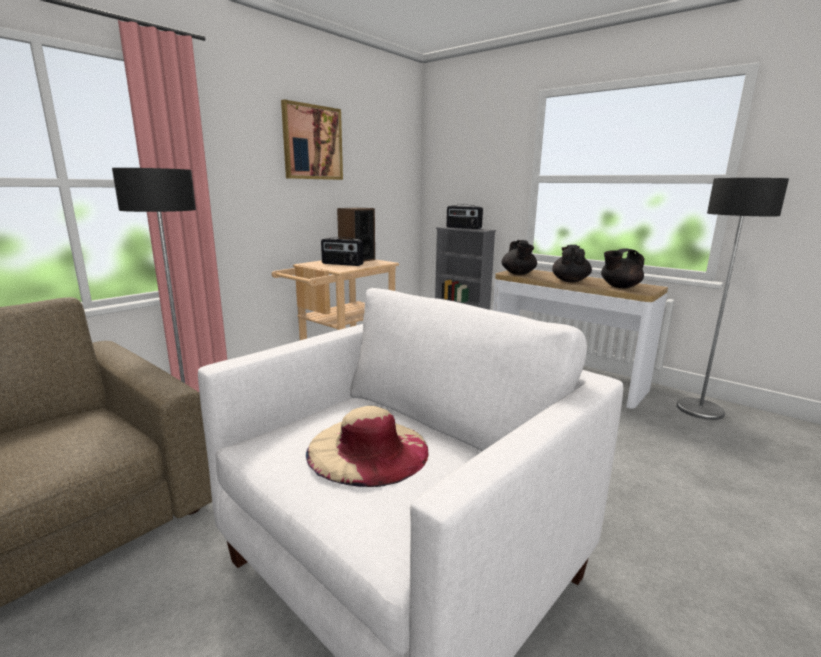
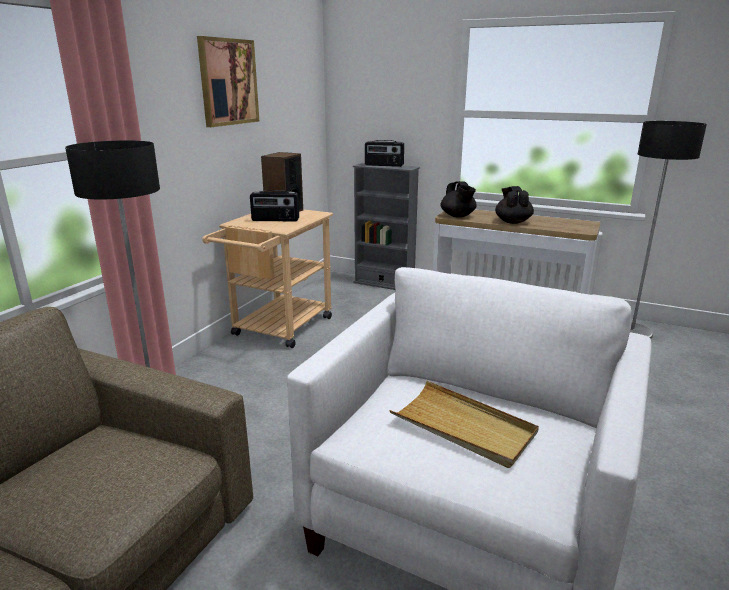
camera: 15 degrees left, 5 degrees up
beige hat [306,406,429,487] -> beige tray [389,381,539,468]
black teapot [601,248,645,288] -> none

